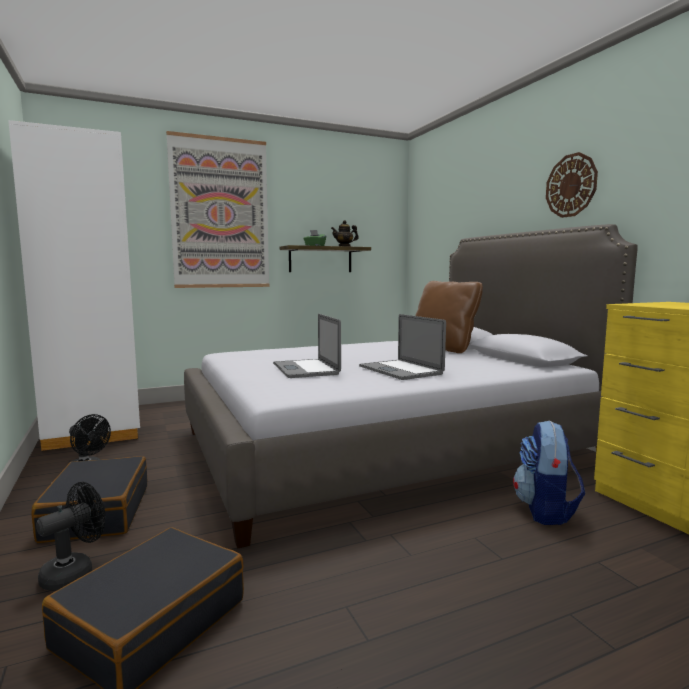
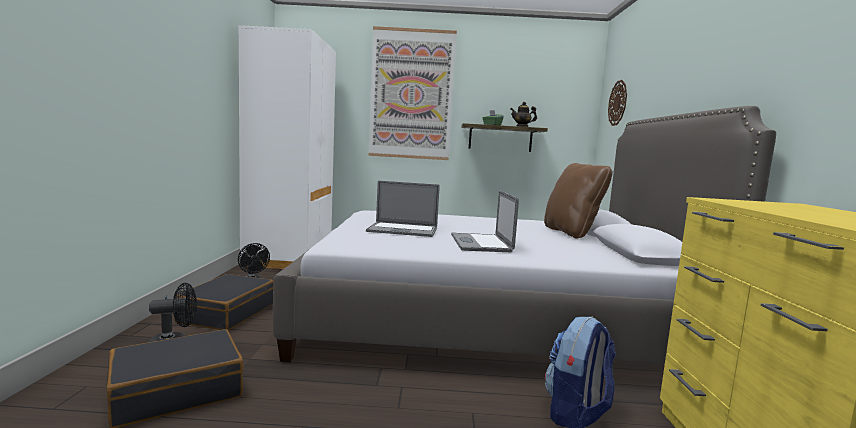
camera: 25 degrees right, 0 degrees up
laptop [273,314,341,378] -> laptop turned 90 degrees counterclockwise [366,181,440,237]
wall clock [546,152,598,218] -> wall clock moved to [608,80,627,126]

